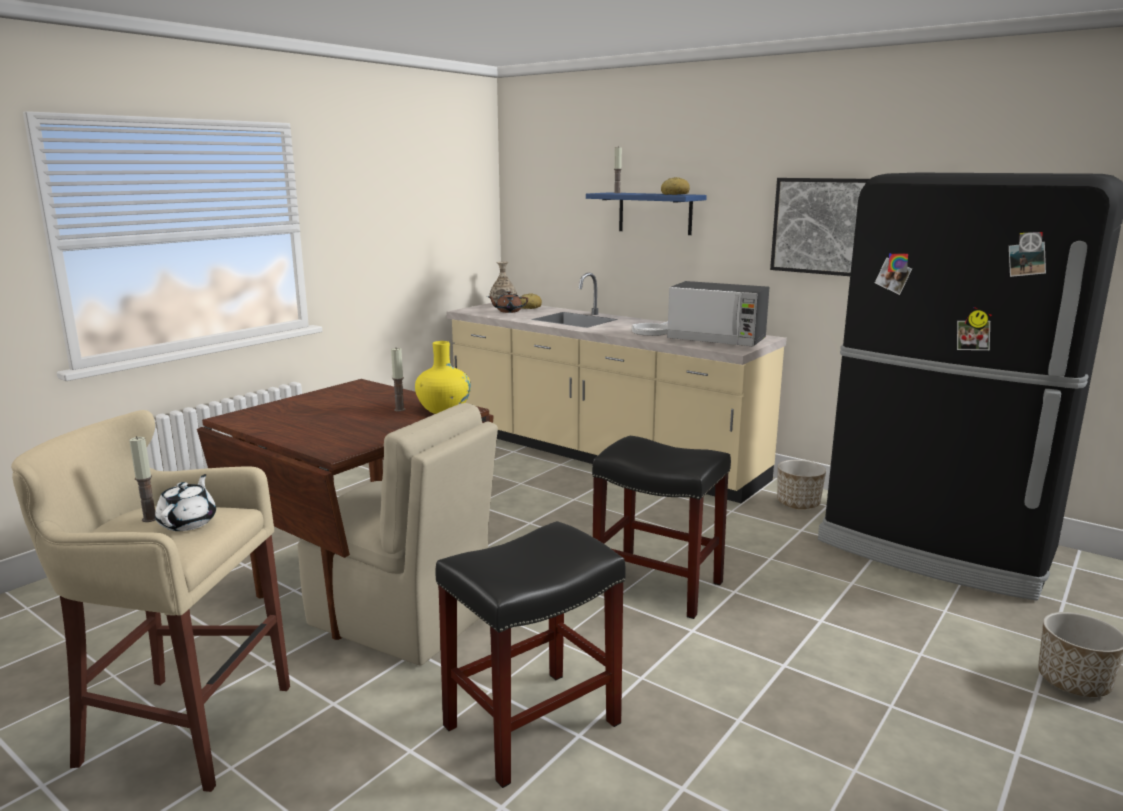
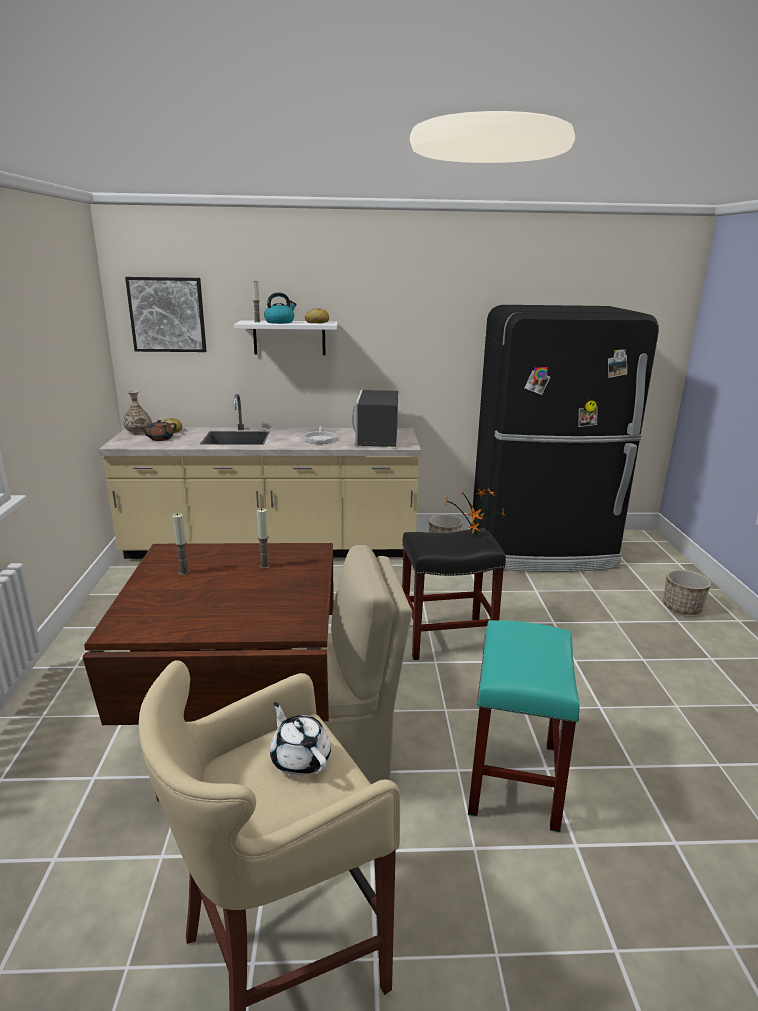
camera: 40 degrees left, 5 degrees up
candle [129,436,156,522] -> candle moved to [172,514,190,575]
yellow vase [415,341,471,414] -> none
black stool [435,521,626,788] -> turquoise stool [468,620,580,833]
blue shelf [586,192,707,235] -> white shelf [234,320,337,355]
microwave [667,281,769,346] -> microwave turned 105 degrees clockwise [352,390,398,447]
picture [770,178,869,276] -> picture moved to [125,277,206,352]
none -> kettle [264,292,297,324]
none -> potted plant [445,488,504,536]

